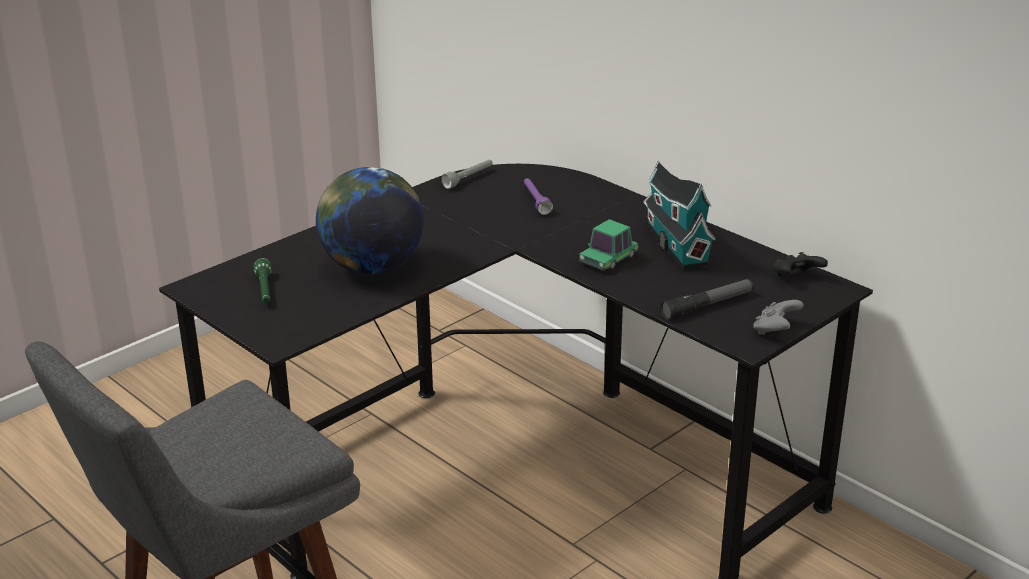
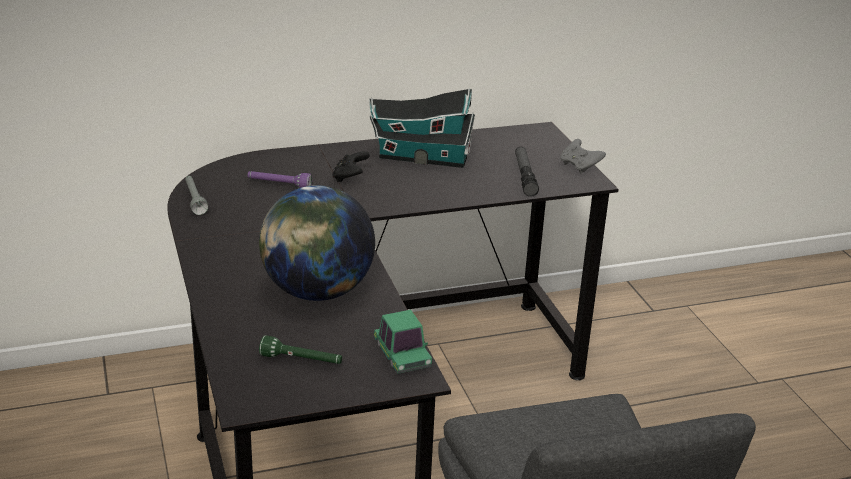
camera: 65 degrees left, 0 degrees up
toy car [579,219,638,271] -> toy car moved to [374,310,432,374]
black game controller [773,252,828,276] -> black game controller moved to [332,151,370,182]

